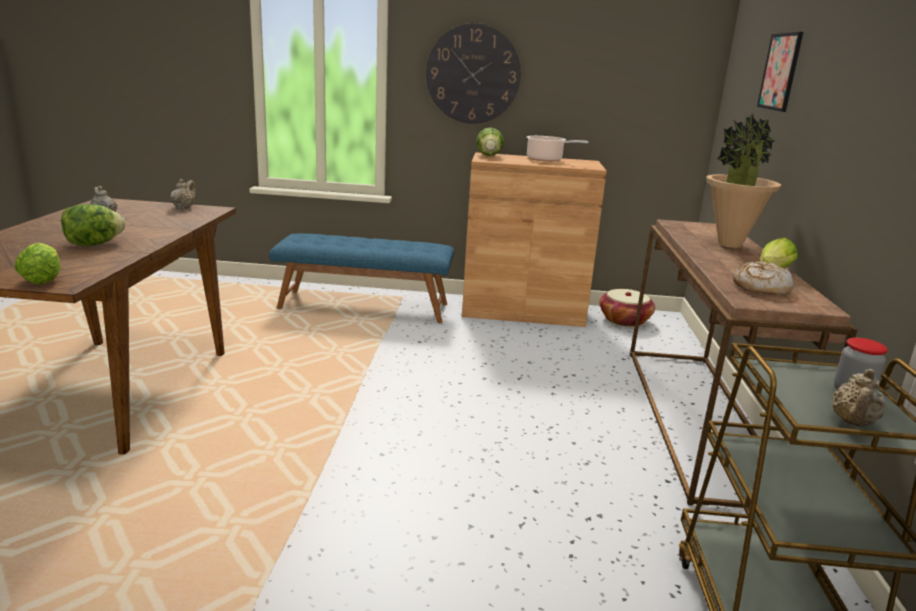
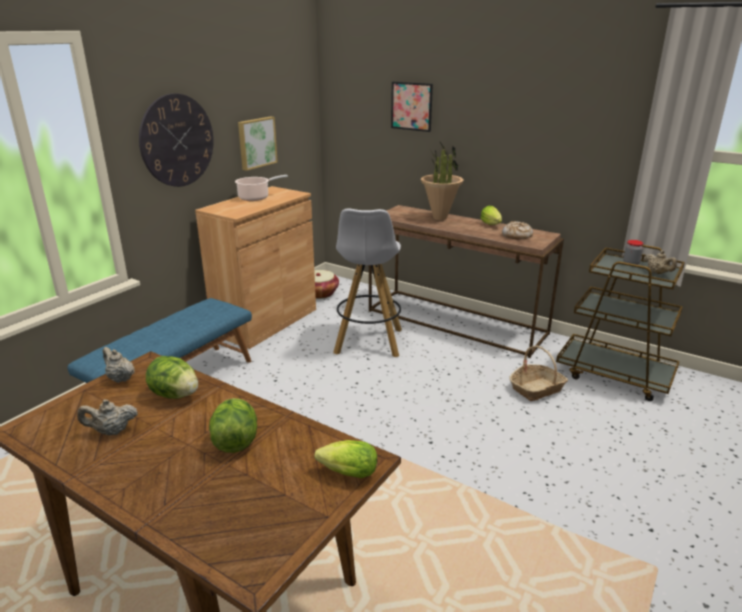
camera: 60 degrees left, 5 degrees up
lettuce [476,128,504,156] -> lettuce moved to [146,356,198,399]
none -> picture [238,116,278,171]
none -> white stool [333,208,402,357]
none -> basket [510,345,568,401]

